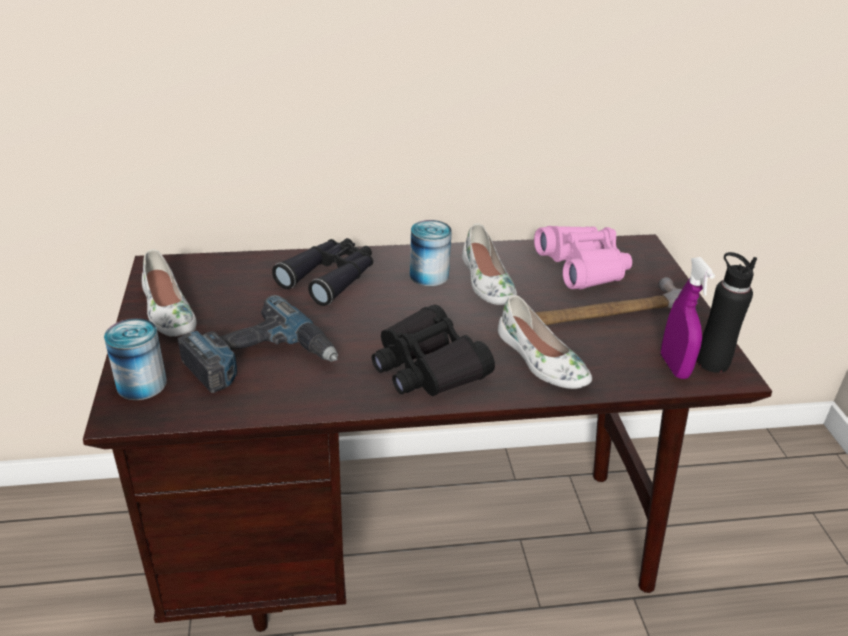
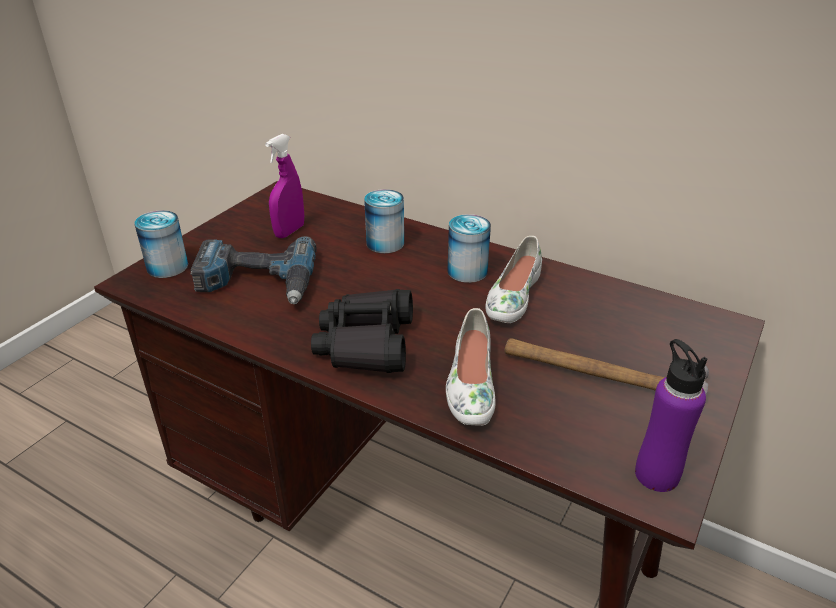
camera: 40 degrees right, 0 degrees up
white shoe [142,249,196,337] -> none
black binoculars [272,238,373,306] -> can [364,189,404,253]
pink binoculars [534,226,632,289] -> none
purple spray bottle [661,257,715,379] -> purple spray bottle moved to [265,134,304,238]
black bottle [696,252,757,373] -> purple bottle [635,339,707,492]

